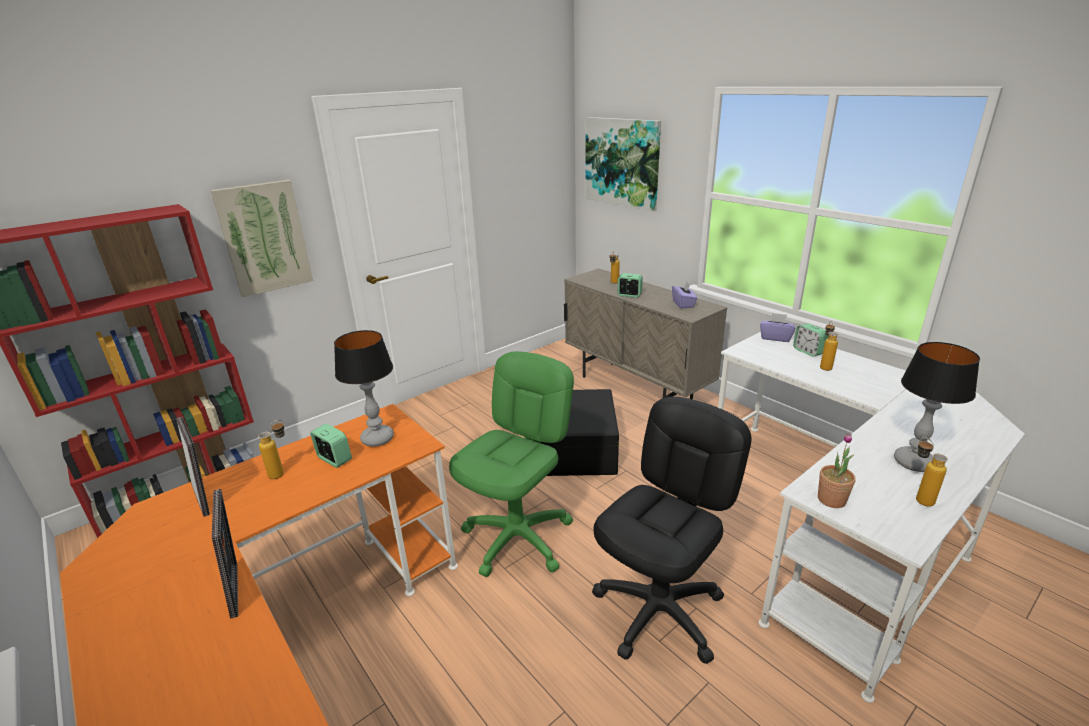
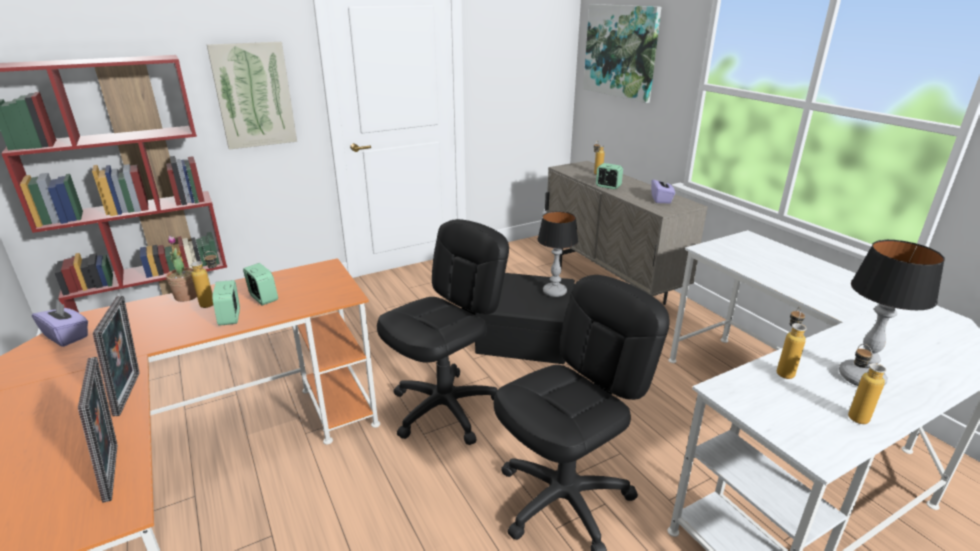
camera: 10 degrees right, 0 degrees up
picture frame [176,417,210,517] -> picture frame moved to [78,357,118,503]
table lamp [334,330,394,447] -> table lamp moved to [537,211,578,297]
green office chair [449,351,574,577] -> black office chair [377,219,509,445]
purple tissue box [760,313,795,342] -> purple tissue box moved to [32,299,88,347]
alarm clock [793,323,828,357] -> alarm clock moved to [212,280,240,326]
potted plant [818,433,856,508] -> potted plant moved to [166,236,197,302]
bottle [820,321,838,371] -> bottle moved to [777,307,807,379]

